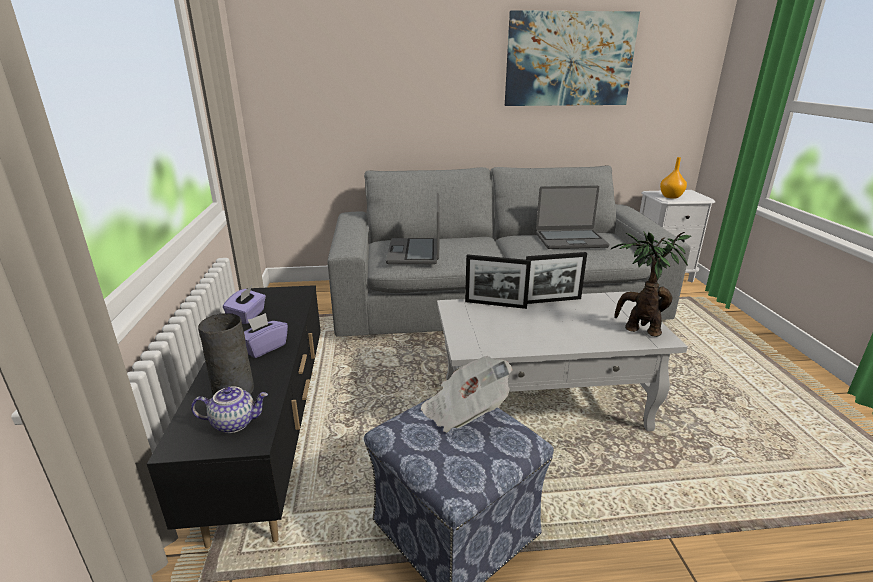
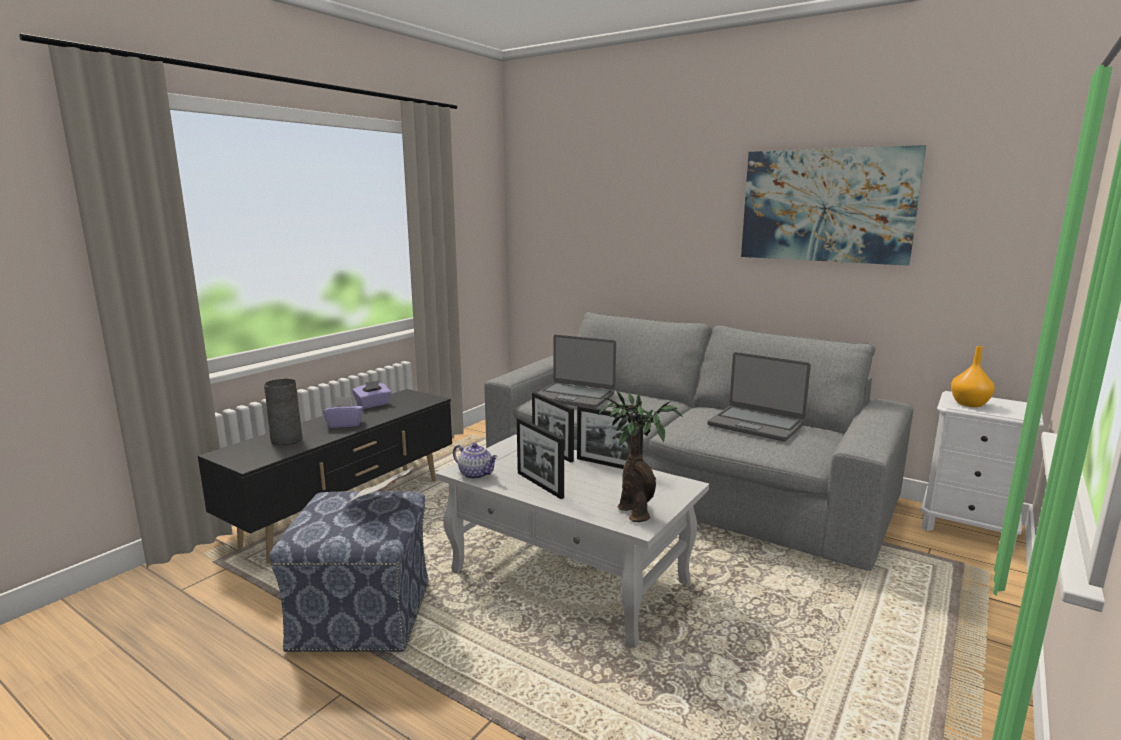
camera: 40 degrees right, 10 degrees down
teapot [191,387,268,433] -> teapot moved to [453,443,498,479]
laptop [386,193,440,264] -> laptop turned 105 degrees counterclockwise [537,335,616,408]
none -> picture frame [517,418,564,499]

